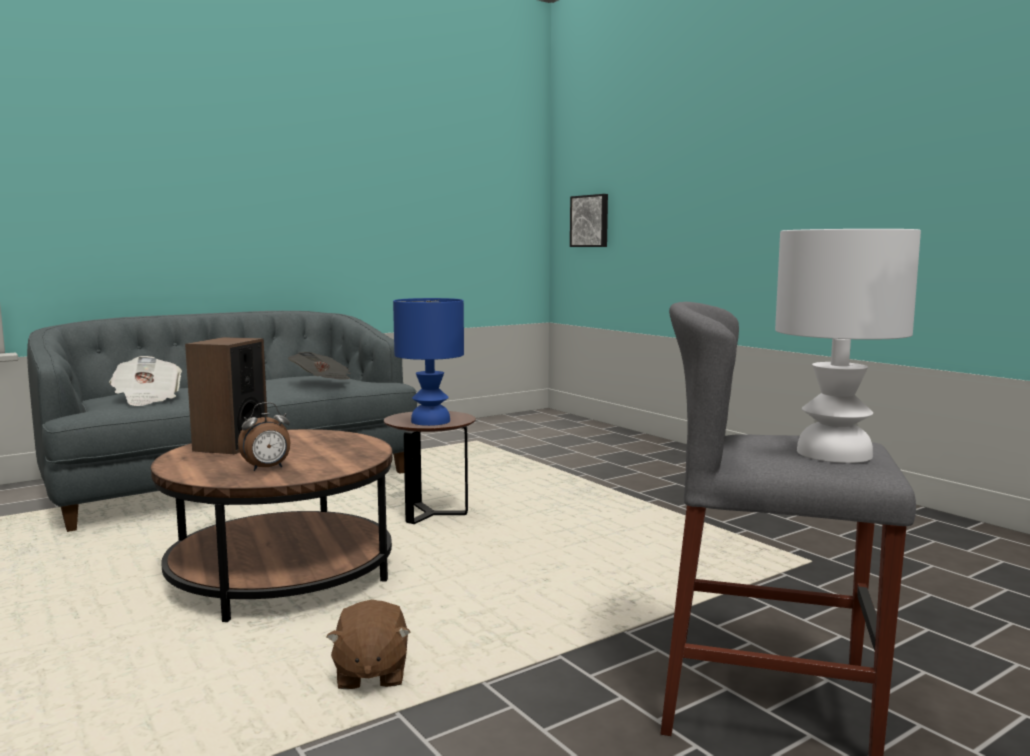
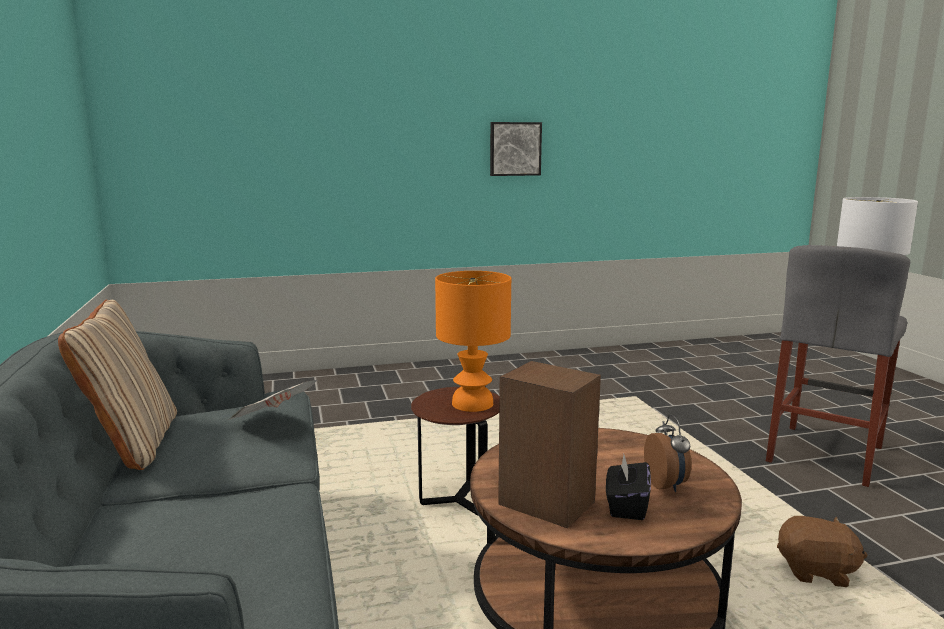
camera: 70 degrees left, 5 degrees up
newspaper [109,356,182,406] -> none
blue table lamp [393,298,464,426] -> orange table lamp [435,271,511,412]
picture [570,194,608,247] -> picture moved to [490,122,542,176]
none -> beige pillow [58,300,177,470]
none -> black tissue box [606,455,651,520]

